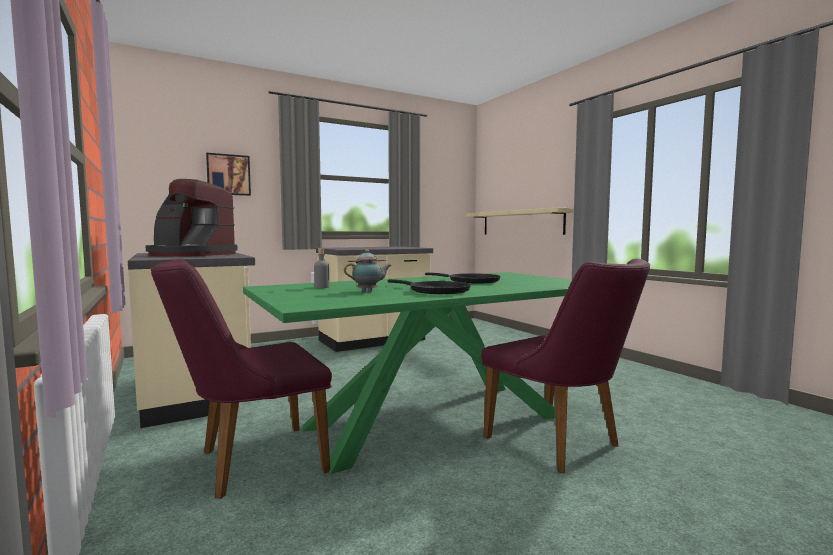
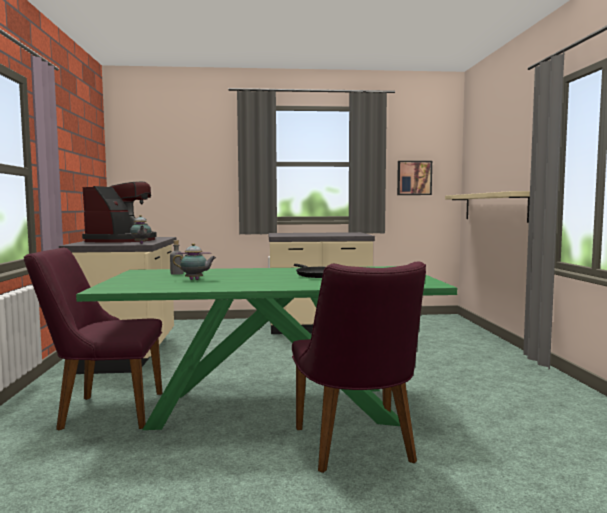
camera: 25 degrees right, 0 degrees up
coffee machine [146,179,238,257] -> coffee machine turned 120 degrees counterclockwise [82,182,157,243]
picture [206,153,251,196] -> picture moved to [397,161,432,195]
black frying pan [388,279,471,294] -> none
none -> teapot [130,215,152,244]

